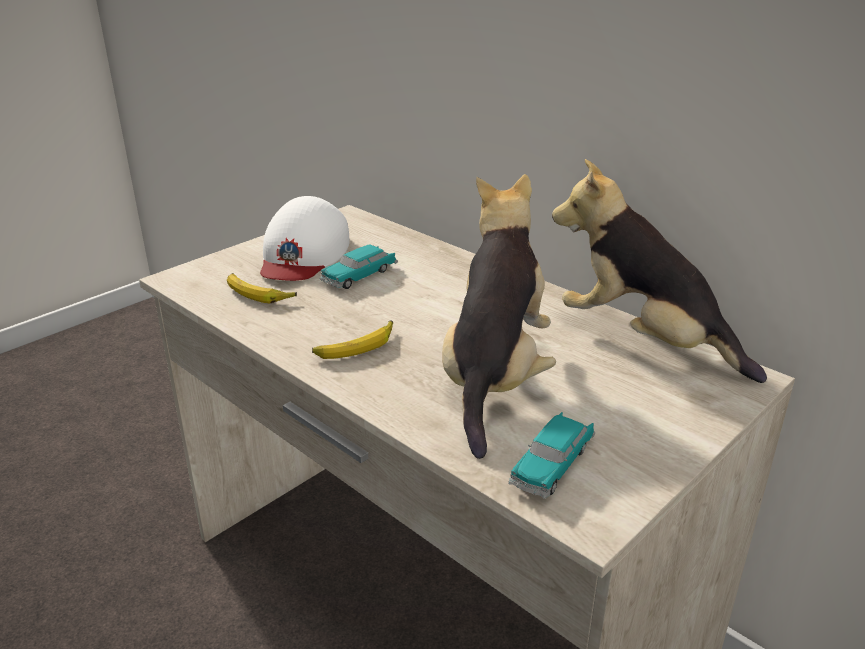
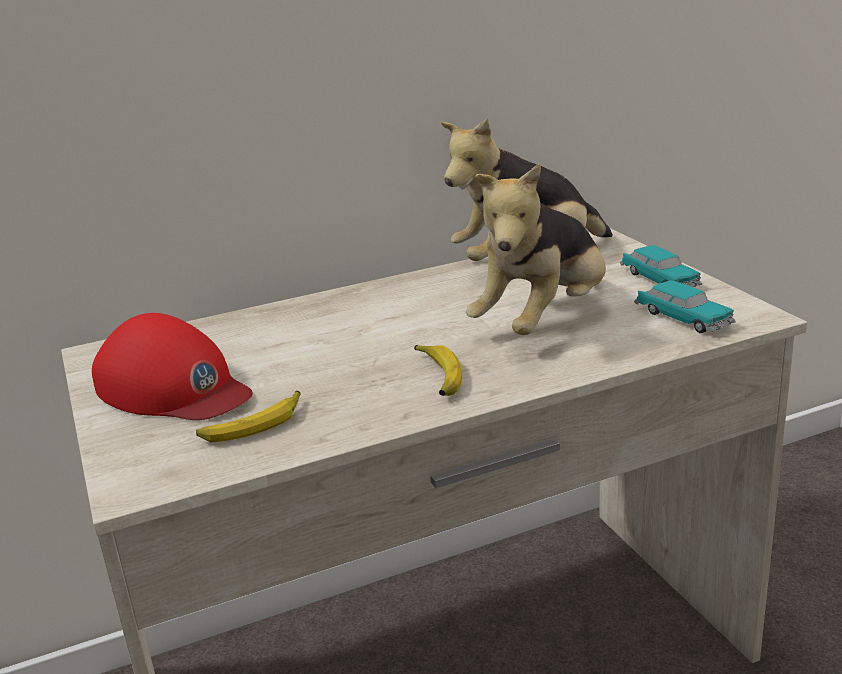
camera: 65 degrees left, 5 degrees down
white cap [260,196,350,281] -> red cap [92,313,253,420]
toy car [319,245,398,289] -> toy car moved to [620,245,702,287]
plush toy [442,174,556,459] -> plush toy turned 90 degrees counterclockwise [466,163,606,335]

